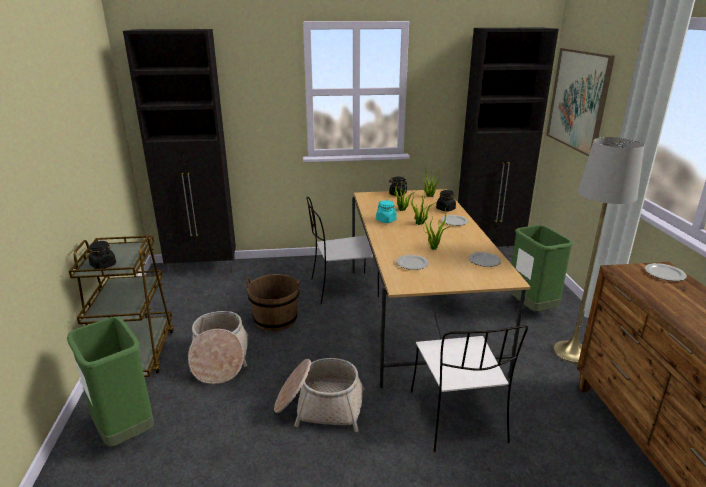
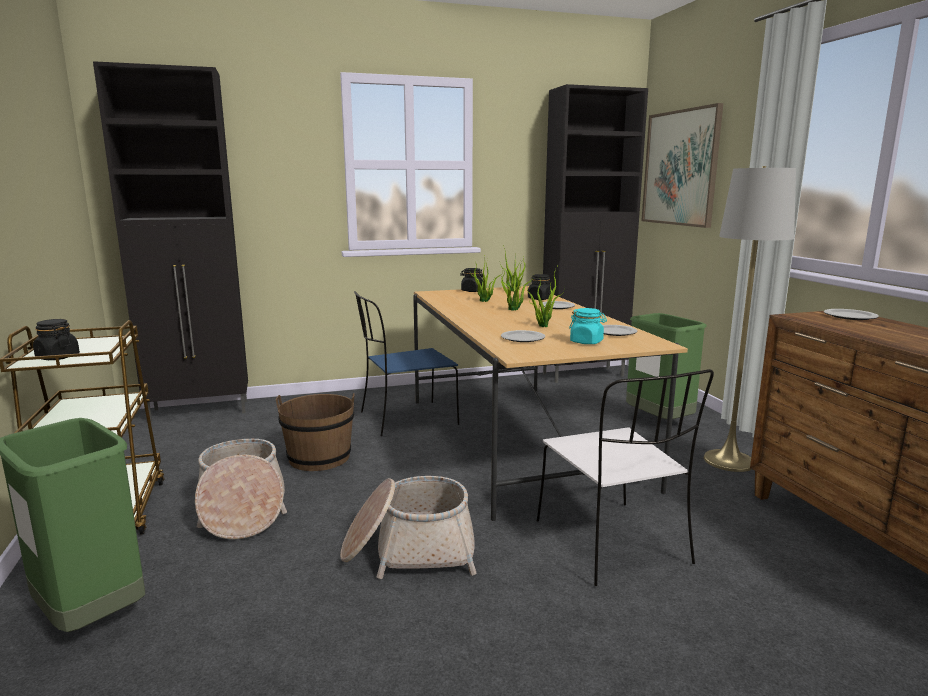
camera: 10 degrees left, 10 degrees down
white chair [307,197,379,304] -> blue chair [354,291,459,436]
turquoise jar [376,200,397,223] -> turquoise jar moved to [569,308,607,344]

